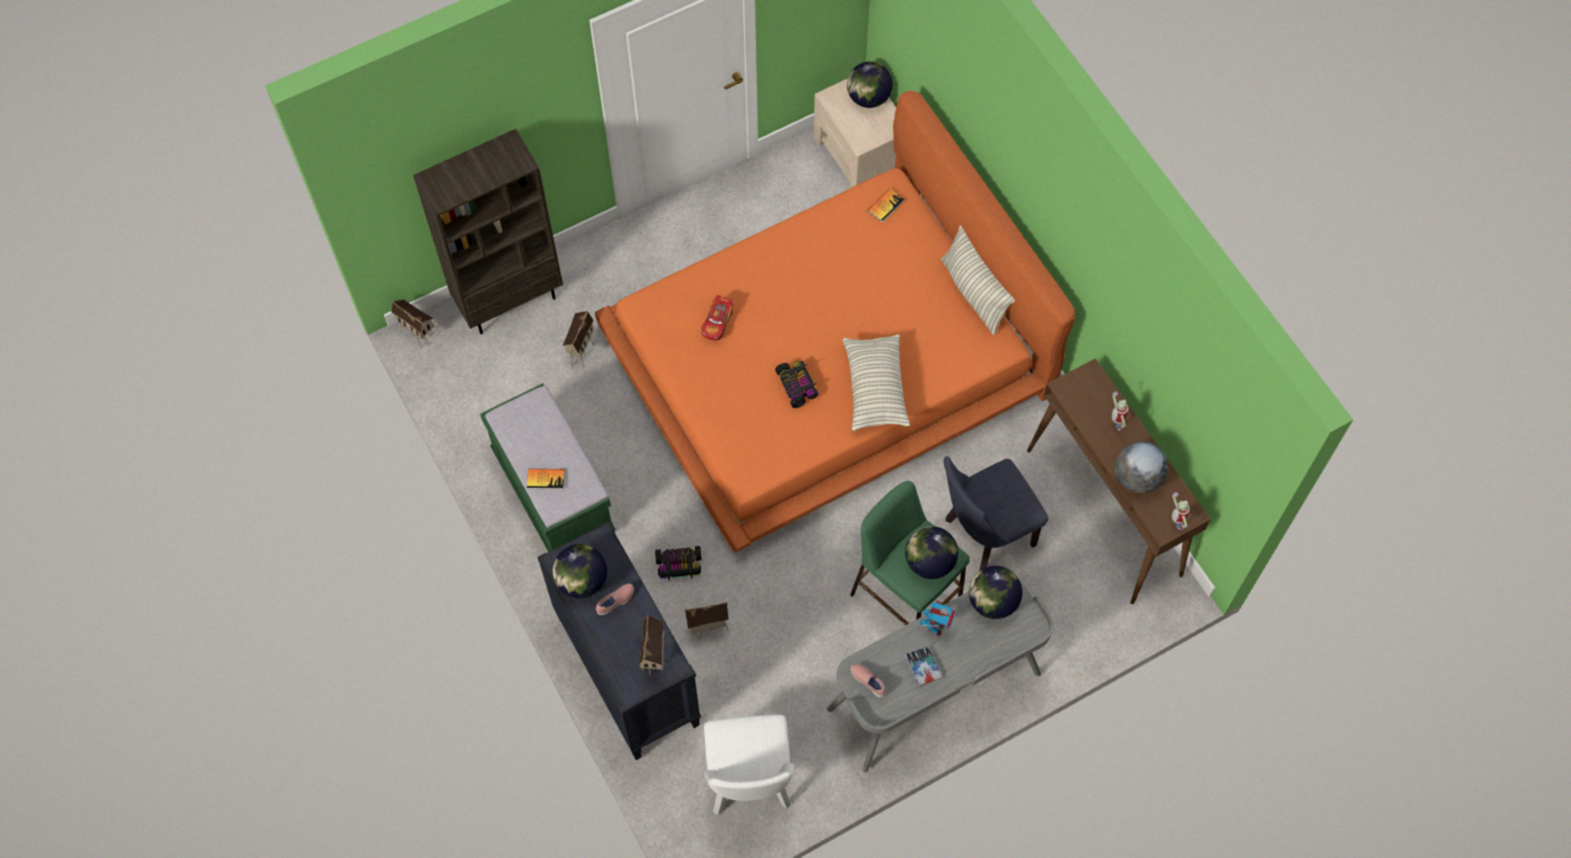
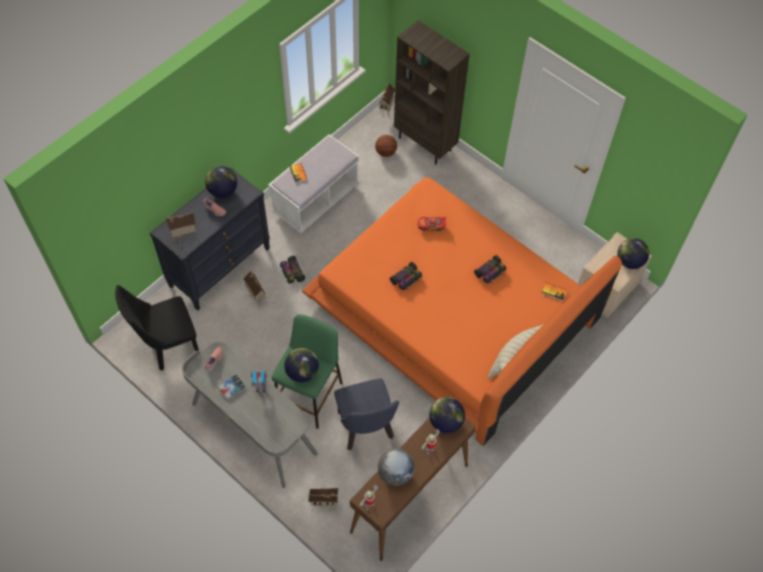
camera: 70 degrees right, 5 degrees down
green bench [480,383,616,552] -> white bench [268,134,359,234]
toy house [562,311,594,367] -> toy house moved to [309,488,338,512]
white chair [704,715,794,815] -> black chair [115,285,199,371]
pillow [843,334,910,431] -> none
blue chair [944,457,1048,571] -> blue chair turned 150 degrees counterclockwise [334,378,399,451]
globe [969,566,1022,619] -> globe moved to [429,397,465,433]
none -> basketball [375,135,397,157]
none -> toy car [474,255,506,284]

